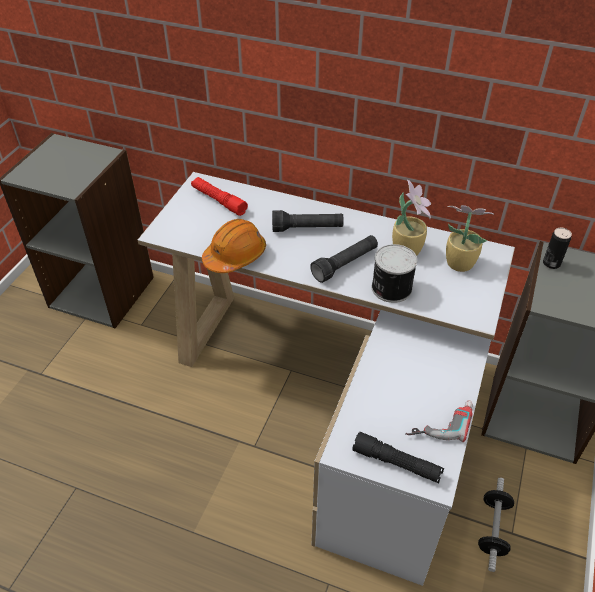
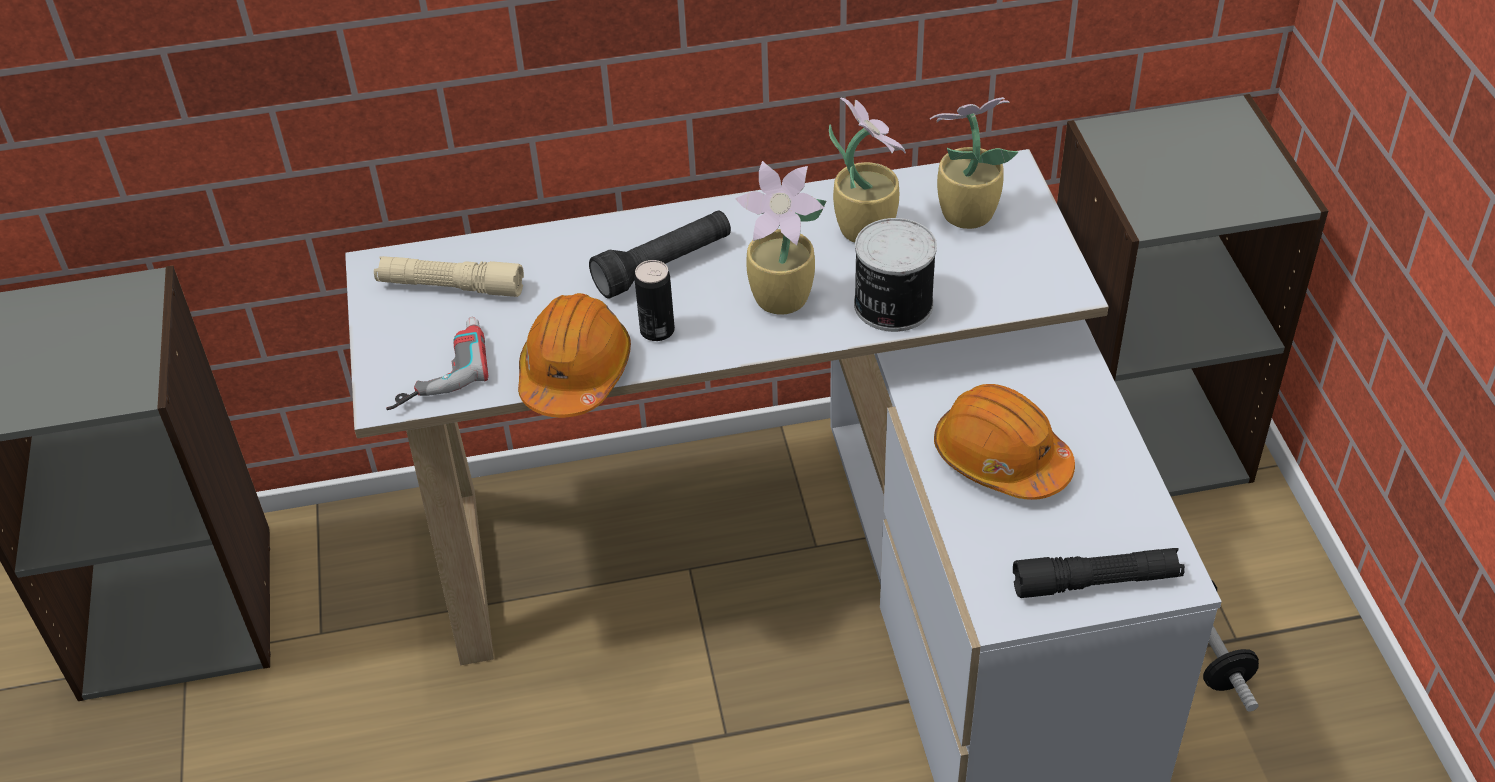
camera: 30 degrees left, 0 degrees up
red flashlight [191,177,248,216] -> beige flashlight [374,256,524,297]
black flashlight [310,235,378,283] -> potted plant [735,161,826,315]
power drill [405,400,473,442] -> power drill moved to [386,317,488,410]
can [543,228,572,269] -> can moved to [634,260,675,341]
none -> orange hard hat [934,384,1075,500]

